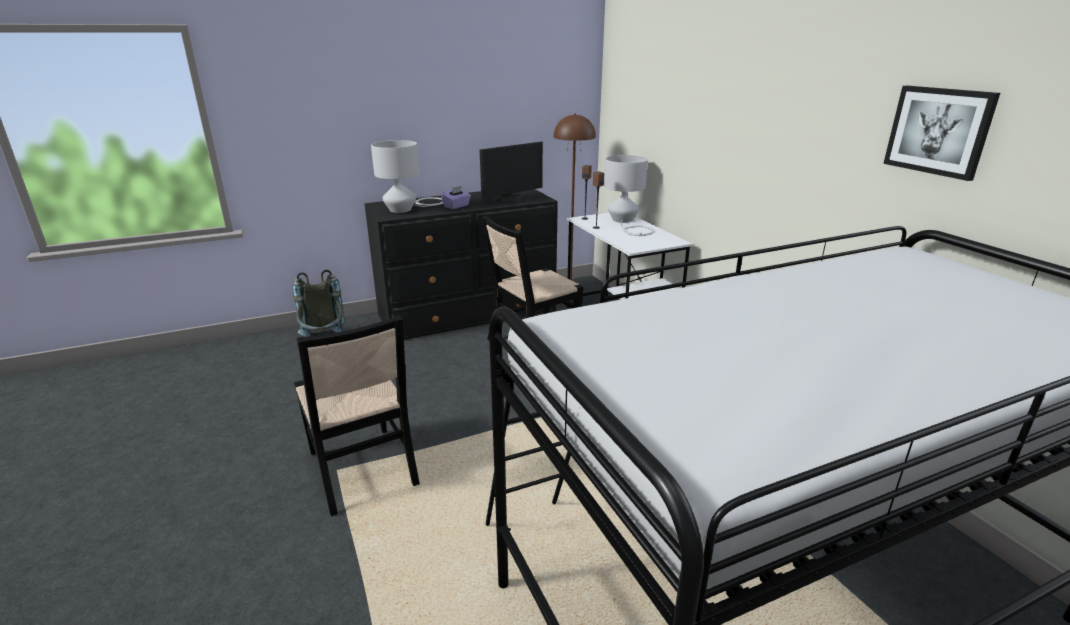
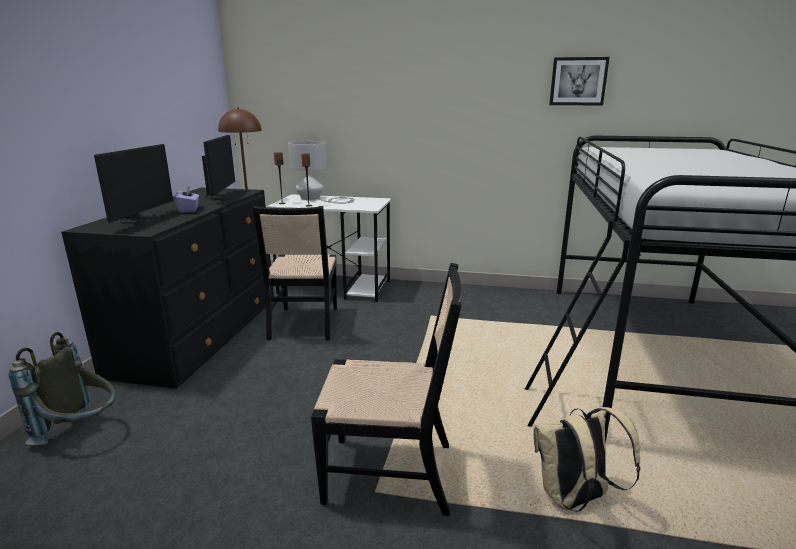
camera: 55 degrees left, 5 degrees down
white table lamp [371,140,443,213] -> monitor [94,144,173,224]
none -> beige backpack [533,407,640,512]

